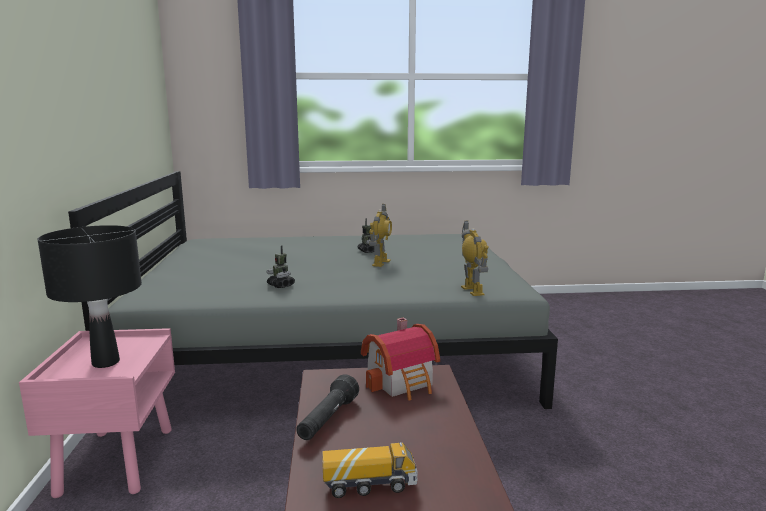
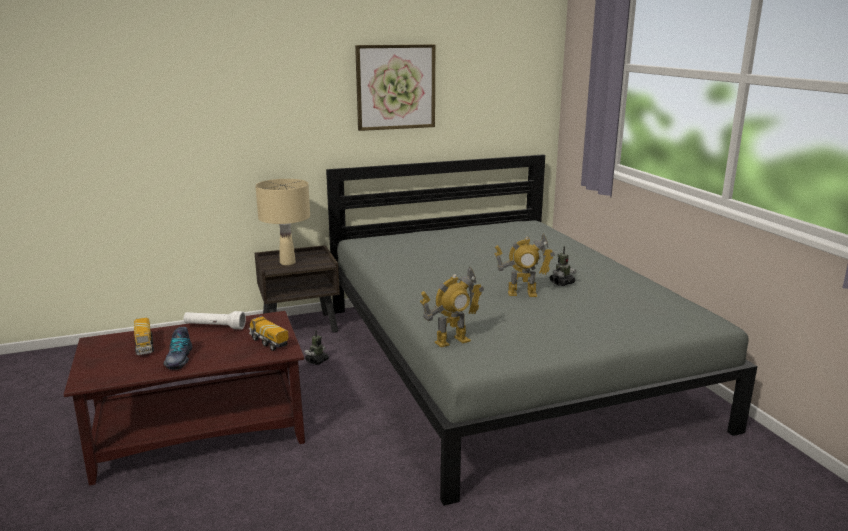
camera: 75 degrees right, 5 degrees up
pink nightstand [19,328,175,498] -> brown nightstand [255,245,340,333]
black table lamp [38,225,142,368] -> beige table lamp [255,179,310,265]
toy robot [267,245,295,288] -> toy robot moved to [304,330,329,365]
black flashlight [296,374,359,440] -> white flashlight [183,311,246,329]
toy house [361,318,440,400] -> toy truck [249,316,289,351]
none -> shoe [163,327,192,370]
none -> picture [355,44,435,131]

